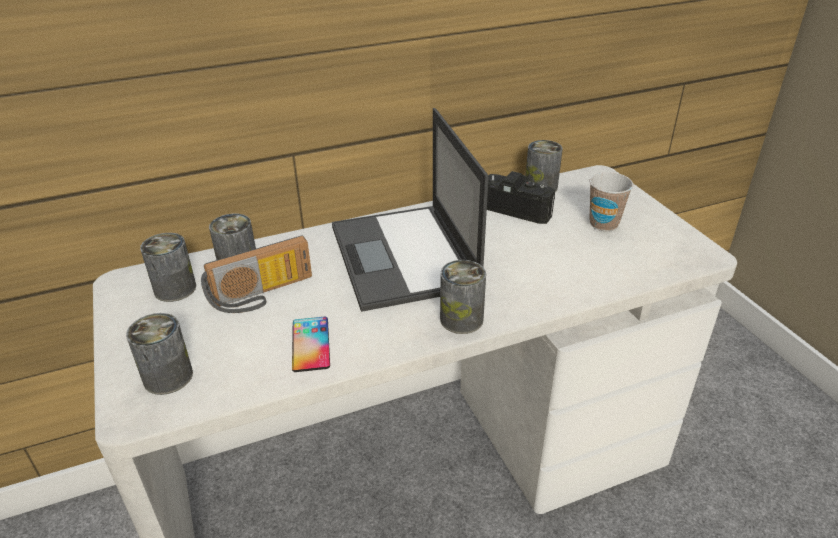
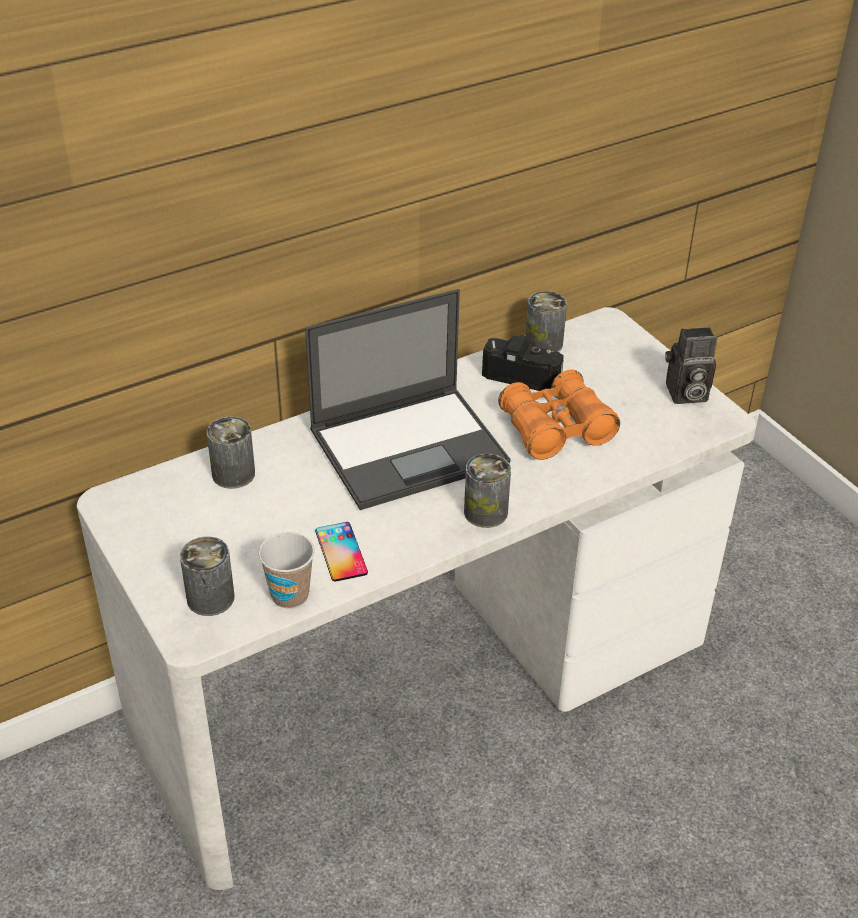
camera: 10 degrees left, 5 degrees up
can [140,233,196,302] -> none
radio [201,235,312,313] -> none
laptop [332,108,489,312] -> laptop turned 90 degrees counterclockwise [305,289,511,510]
cup [590,172,633,231] -> cup moved to [258,532,315,609]
none -> orange binoculars [498,370,620,460]
none -> camera [665,327,717,404]

